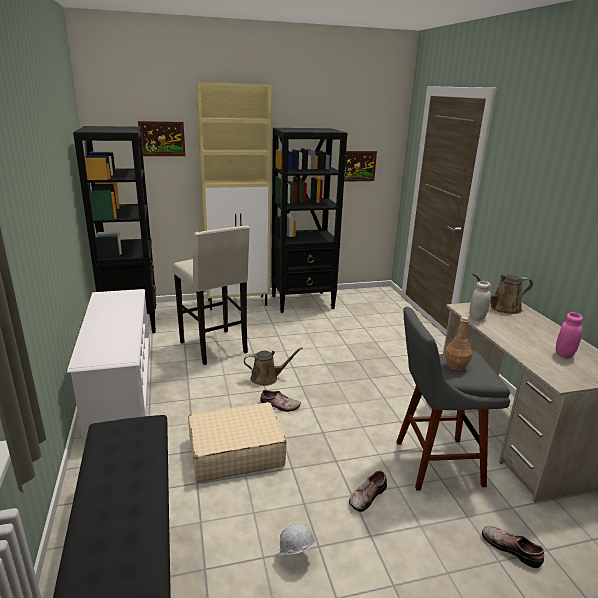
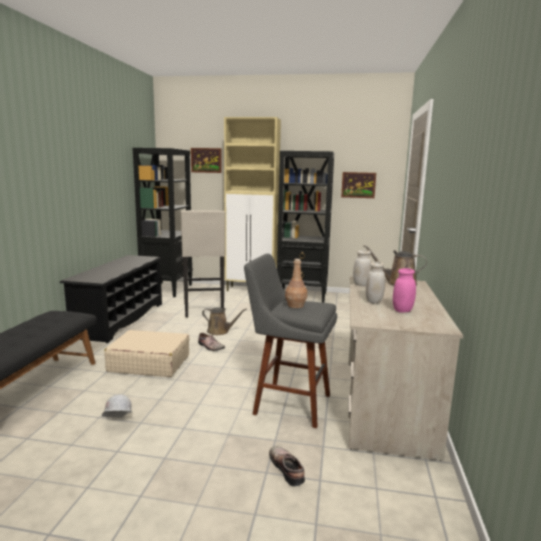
camera: 25 degrees right, 10 degrees down
white shoe rack [67,289,151,441] -> black shoe rack [59,255,162,343]
shoe [349,471,387,512] -> none
none -> white jar [366,261,385,304]

